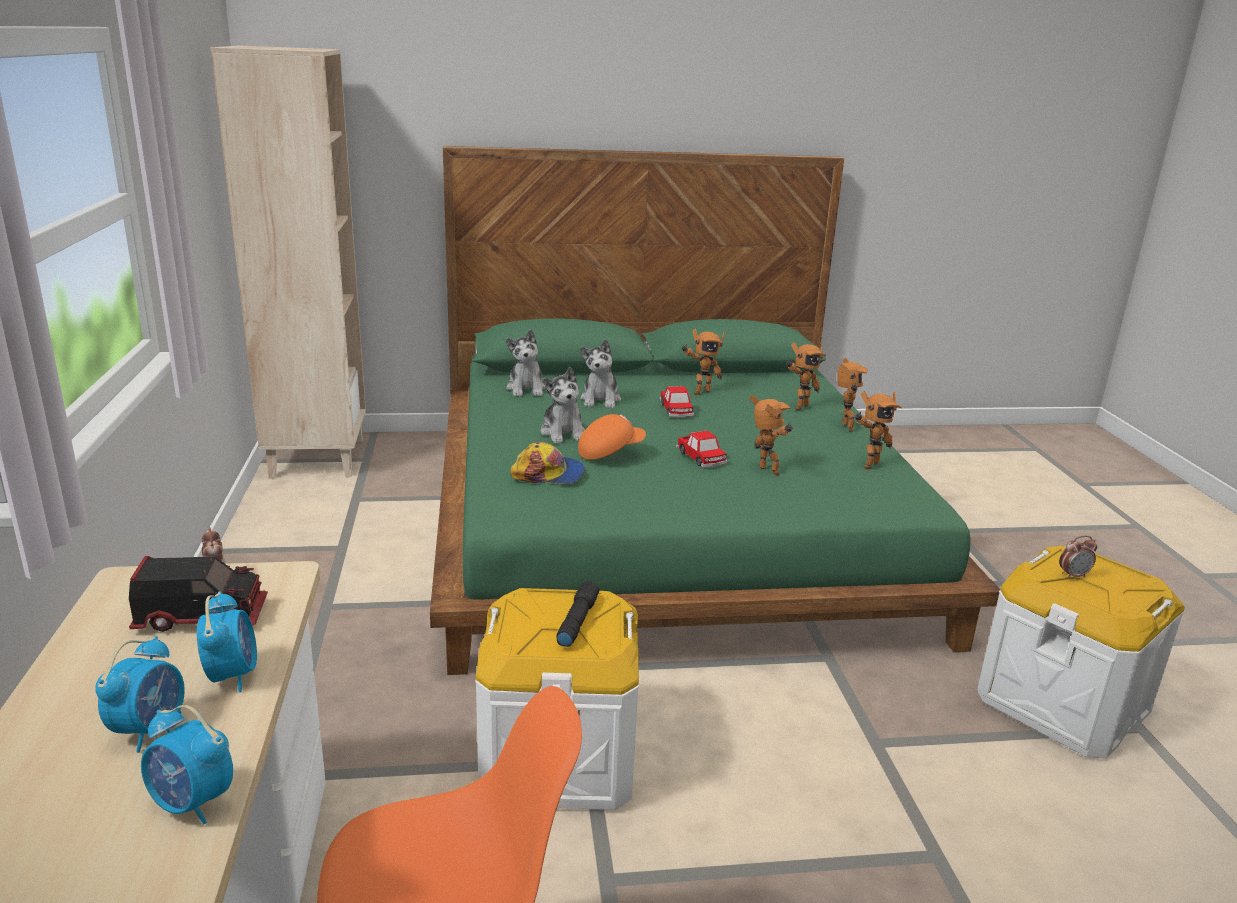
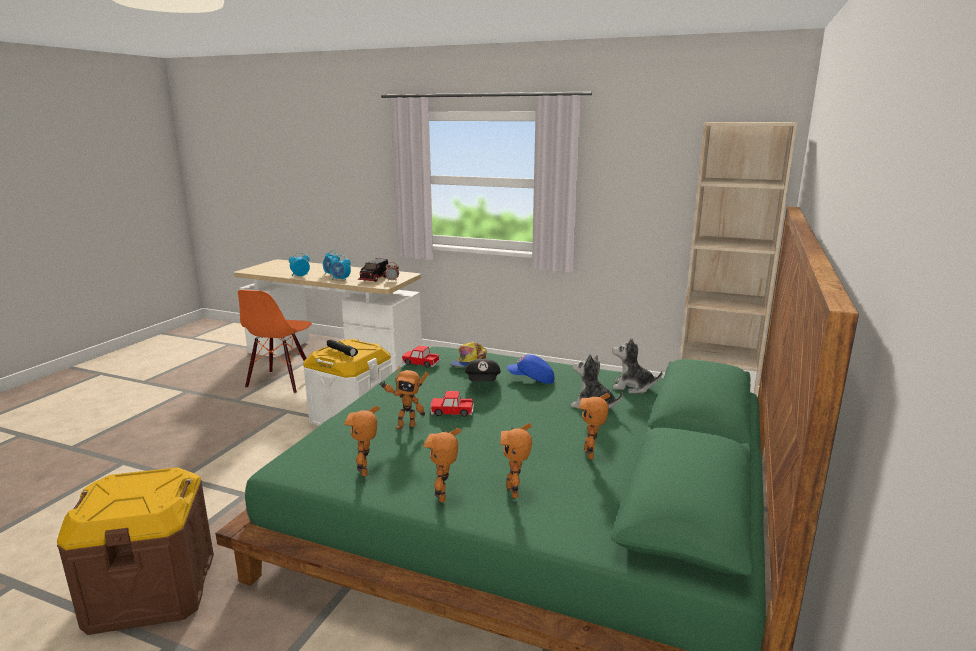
camera: 120 degrees right, 5 degrees down
plush toy [541,367,585,443] -> blue cap [507,354,554,384]
orange cap [578,414,646,460] -> black cap [465,359,501,381]
toy car [659,386,694,417] -> toy car moved to [402,345,441,368]
toy robot [837,358,868,432] -> toy robot turned 60 degrees clockwise [423,428,461,503]
white storage box [977,546,1185,758] -> brown storage box [57,467,214,635]
alarm clock [1059,536,1097,579] -> none

